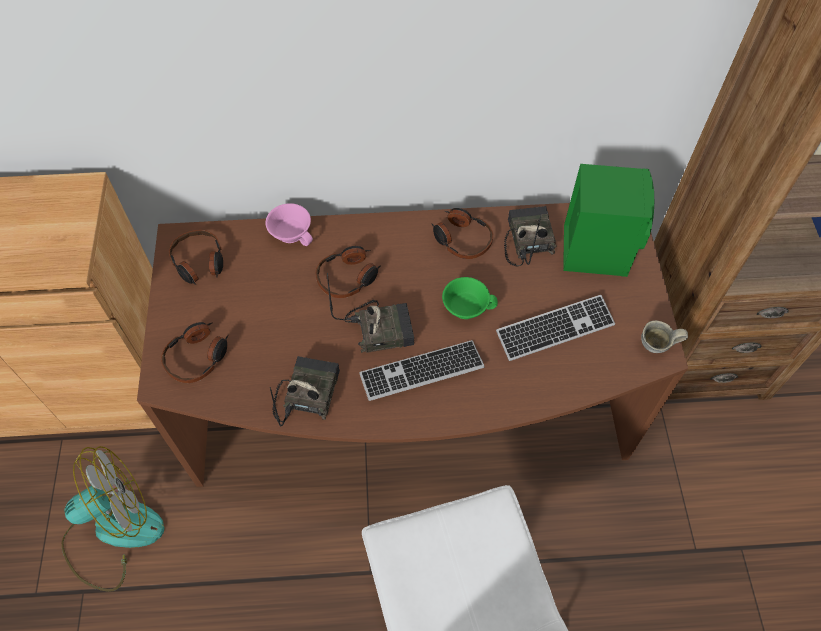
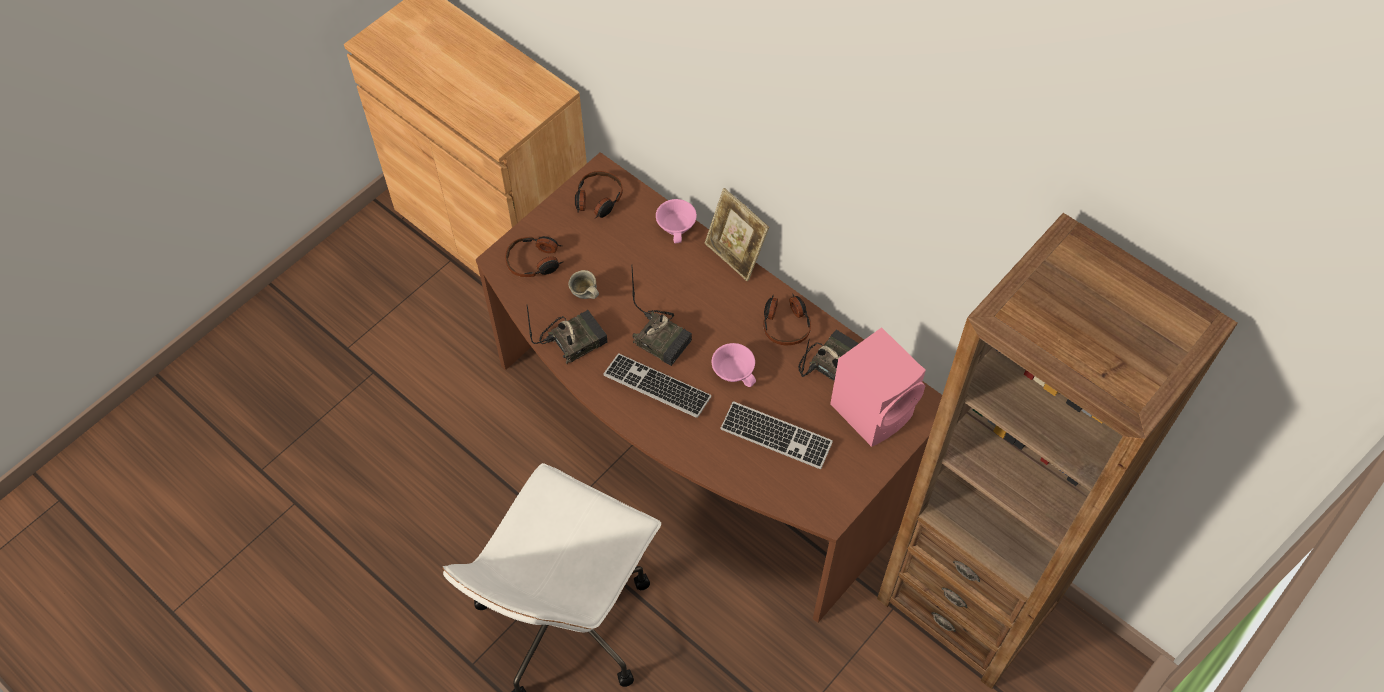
camera: 45 degrees right, 0 degrees up
fan [62,446,165,592] -> none
headphones [315,246,381,298] -> none
green cup [442,277,498,319] -> pink cup [712,343,756,387]
green speaker [563,164,654,277] -> pink speaker [830,327,926,447]
grey mug [641,320,688,353] -> grey mug moved to [568,270,599,299]
none -> picture frame [705,188,769,282]

